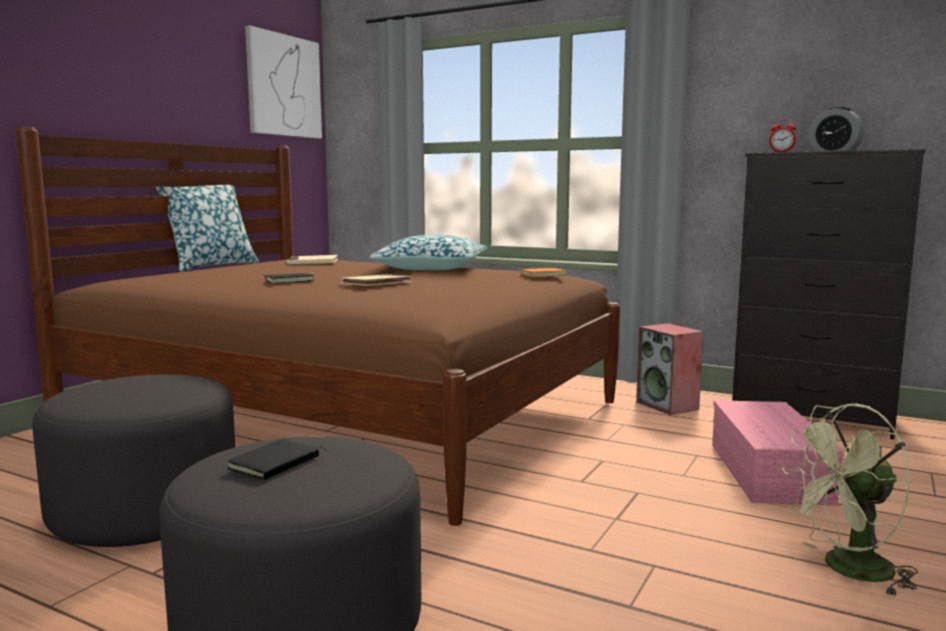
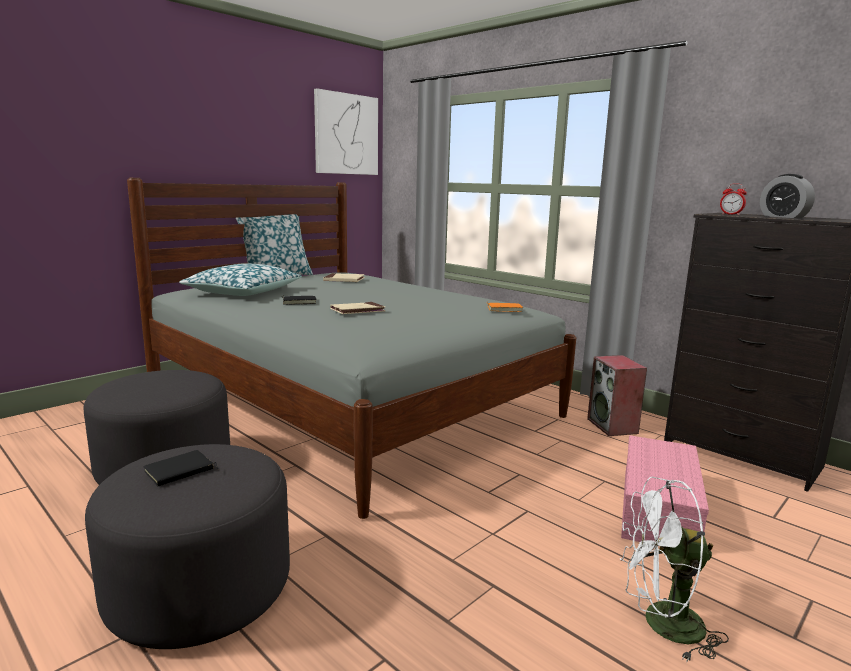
camera: 15 degrees right, 5 degrees up
brown bed [16,127,620,526] -> grey bed [127,178,576,519]
pillow [369,235,487,270] -> pillow moved to [179,263,302,296]
green fan [782,404,918,596] -> white fan [620,477,729,661]

